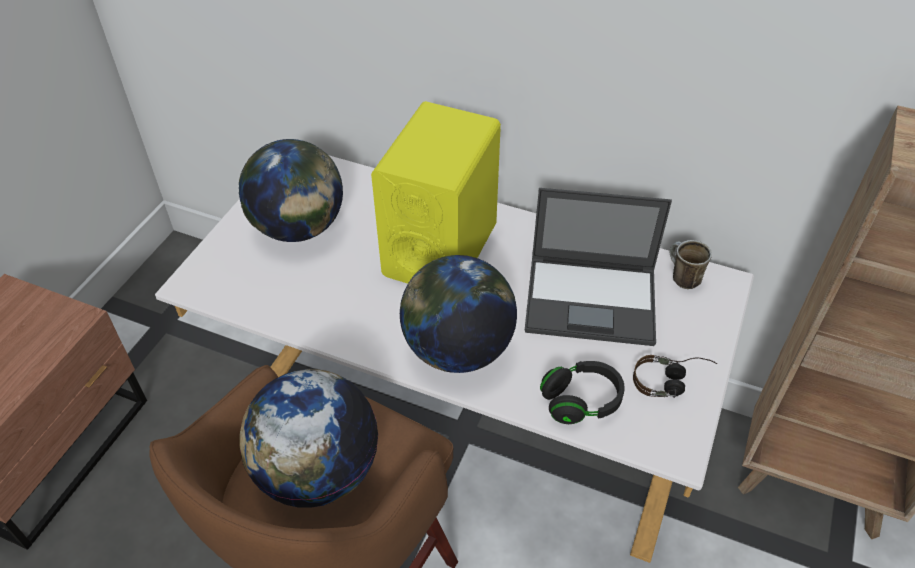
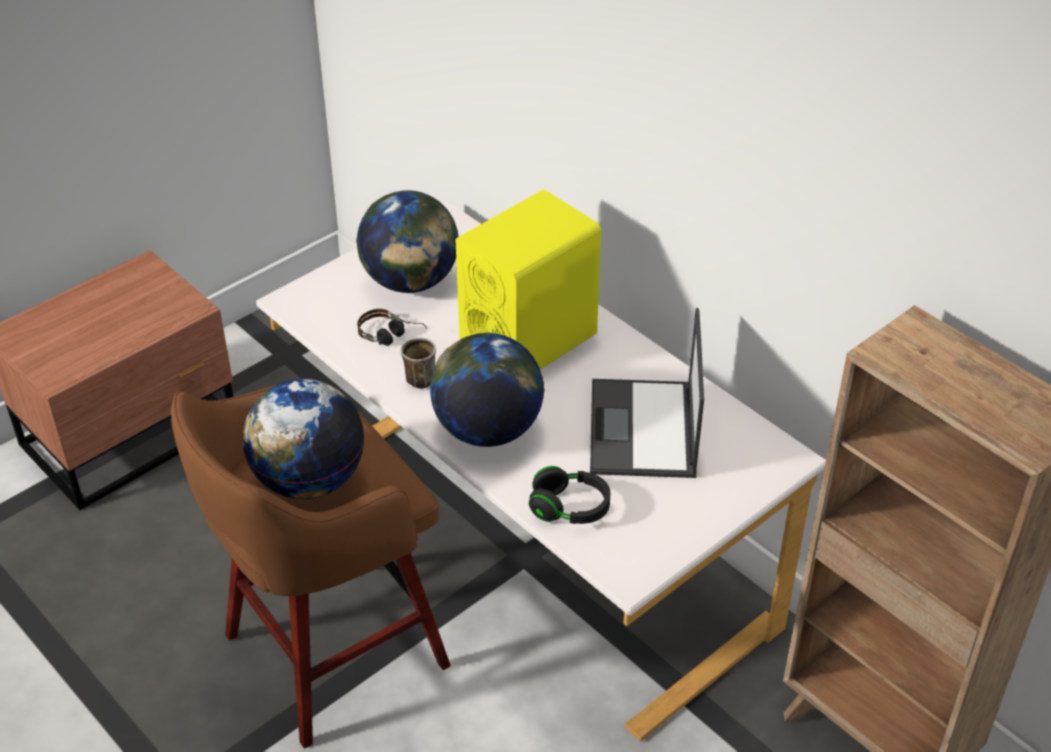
camera: 25 degrees right, 5 degrees down
laptop [525,188,672,346] -> laptop turned 60 degrees clockwise [590,308,704,478]
headphones [633,355,717,398] -> headphones moved to [357,309,427,346]
mug [670,240,712,289] -> mug moved to [401,337,436,389]

